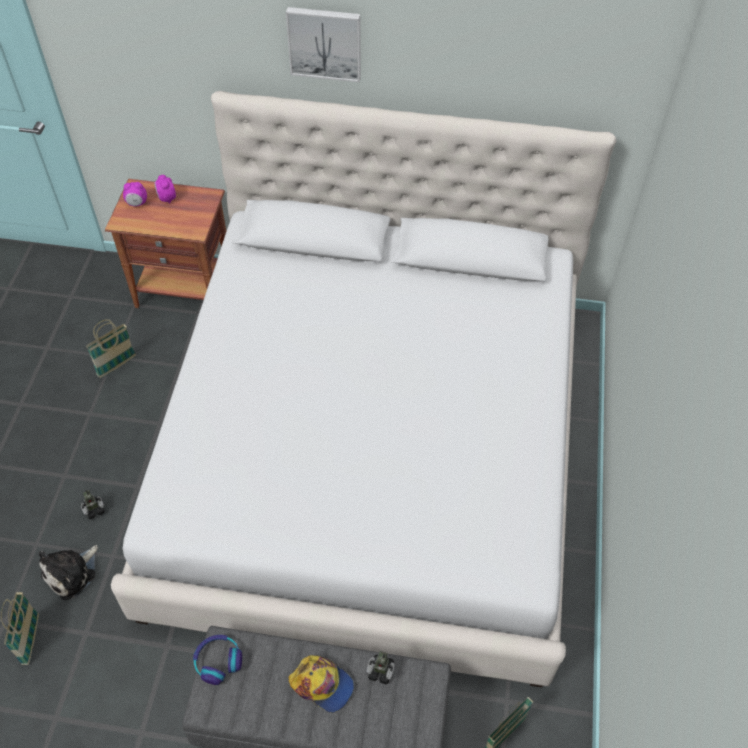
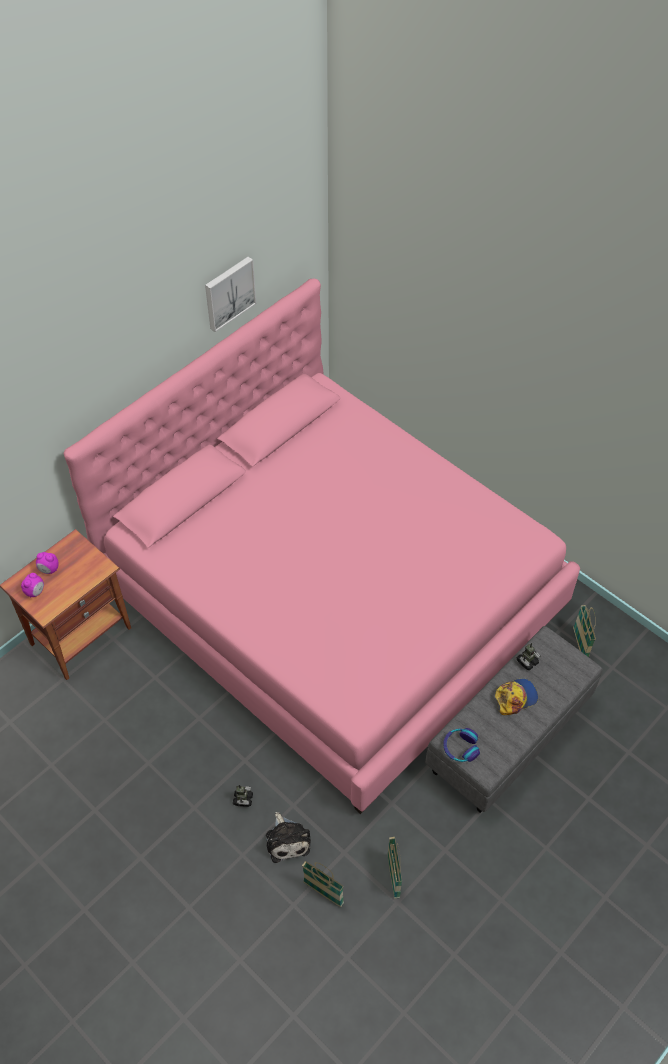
camera: 55 degrees left, 0 degrees up
basket [86,319,136,378] -> basket moved to [387,837,402,899]
white bed [111,91,616,687] -> pink bed [64,278,580,814]
picture [286,7,361,82] -> picture moved to [205,257,256,332]

